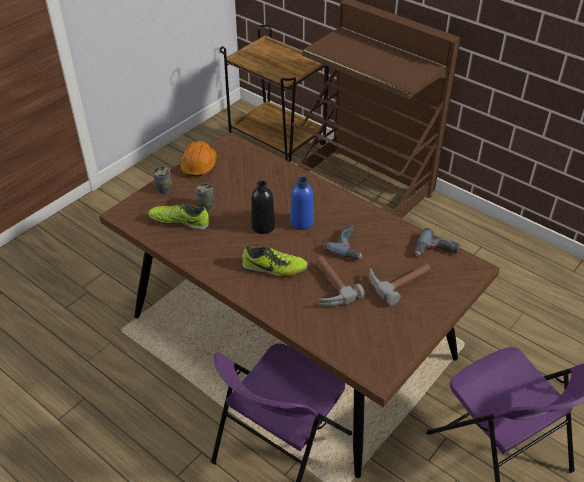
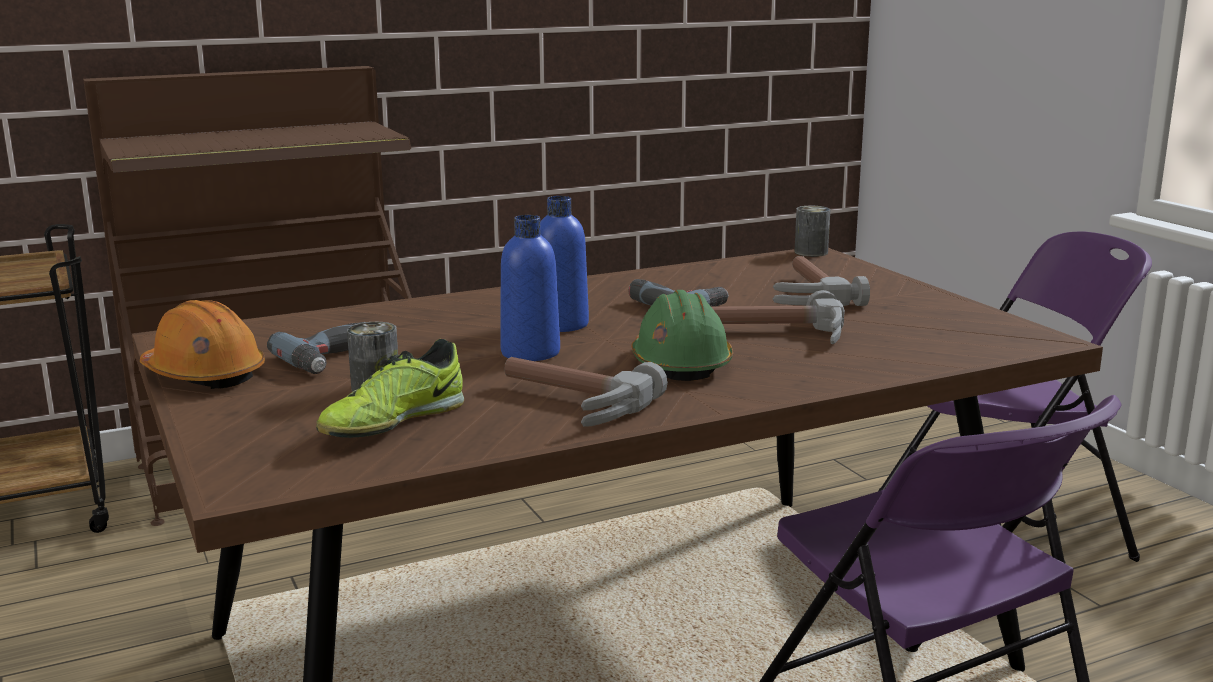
camera: 65 degrees left, 25 degrees down
can [153,167,173,194] -> can moved to [794,206,830,257]
shoe [242,245,308,277] -> green hard hat [631,290,733,381]
black bottle [251,181,275,234] -> blue bottle [500,215,560,361]
power drill [414,228,460,256] -> power drill moved to [267,322,364,374]
none -> hammer [504,357,668,427]

